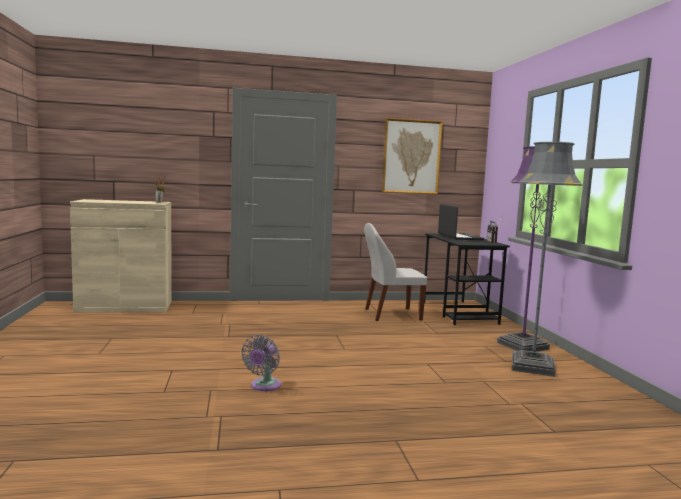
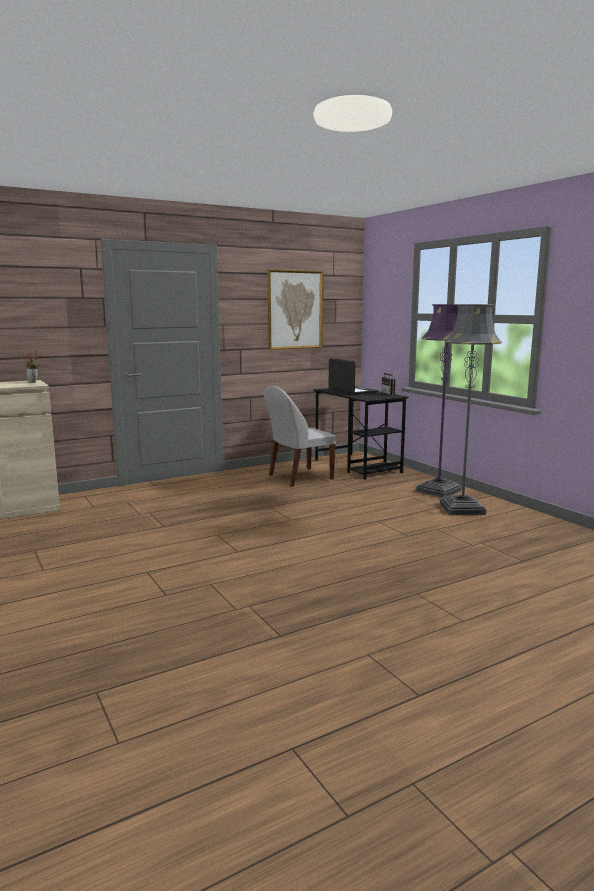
camera: 20 degrees left, 5 degrees up
grey fan [241,335,281,391] -> none

